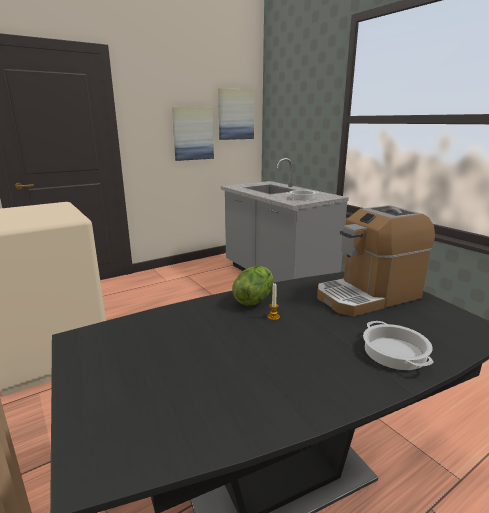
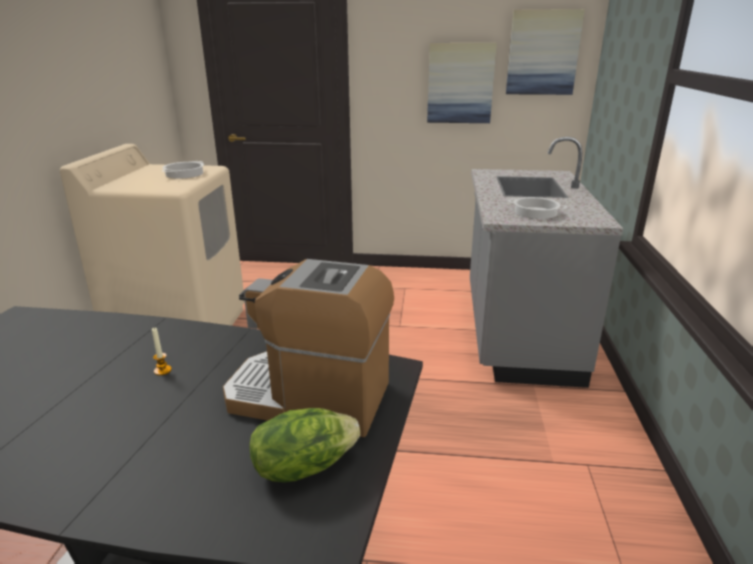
camera: 40 degrees right, 5 degrees up
lettuce [232,266,273,305] -> lettuce moved to [249,408,360,482]
cooking pot [363,321,433,370] -> cooking pot moved to [162,161,204,179]

